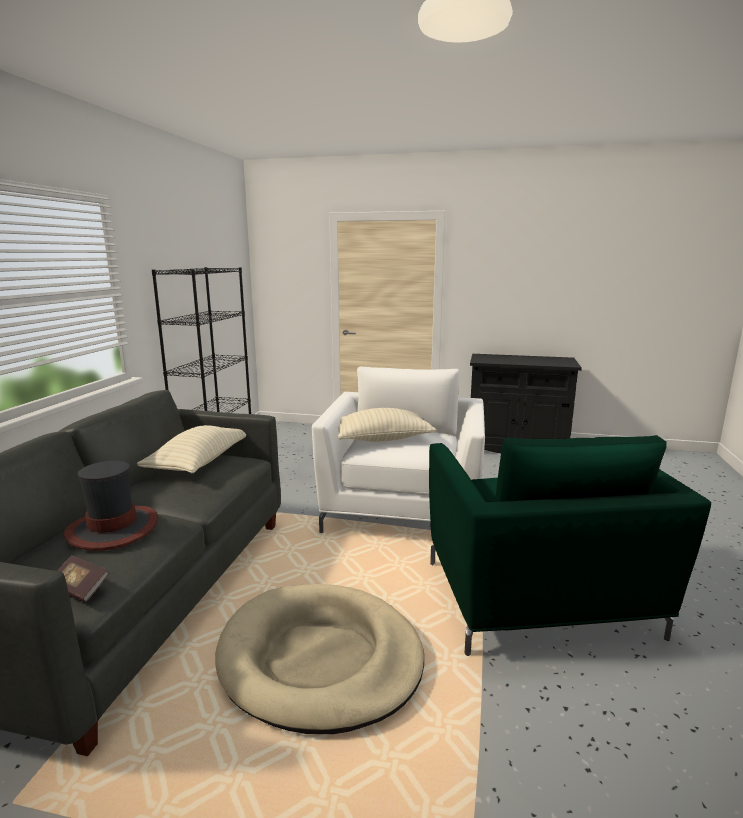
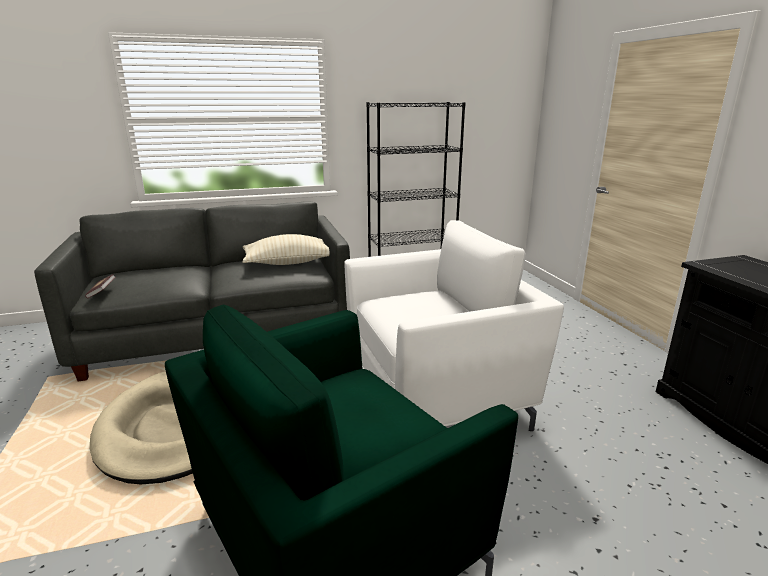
camera: 60 degrees right, 5 degrees up
hat [64,461,158,551] -> none
beige pillow [338,408,437,442] -> none

